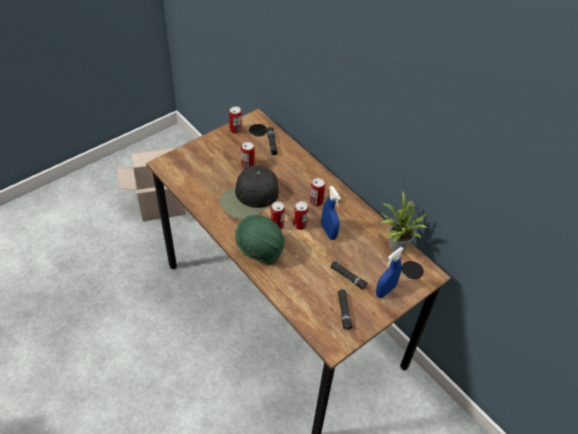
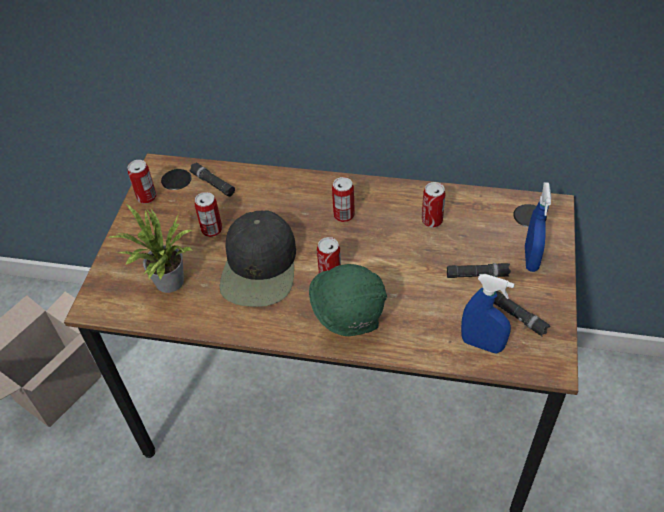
camera: 35 degrees left, 0 degrees up
can [293,201,309,230] -> can moved to [422,182,445,228]
blue spray bottle [321,186,341,240] -> blue spray bottle moved to [461,274,514,354]
potted plant [382,192,427,253] -> potted plant moved to [108,204,194,293]

